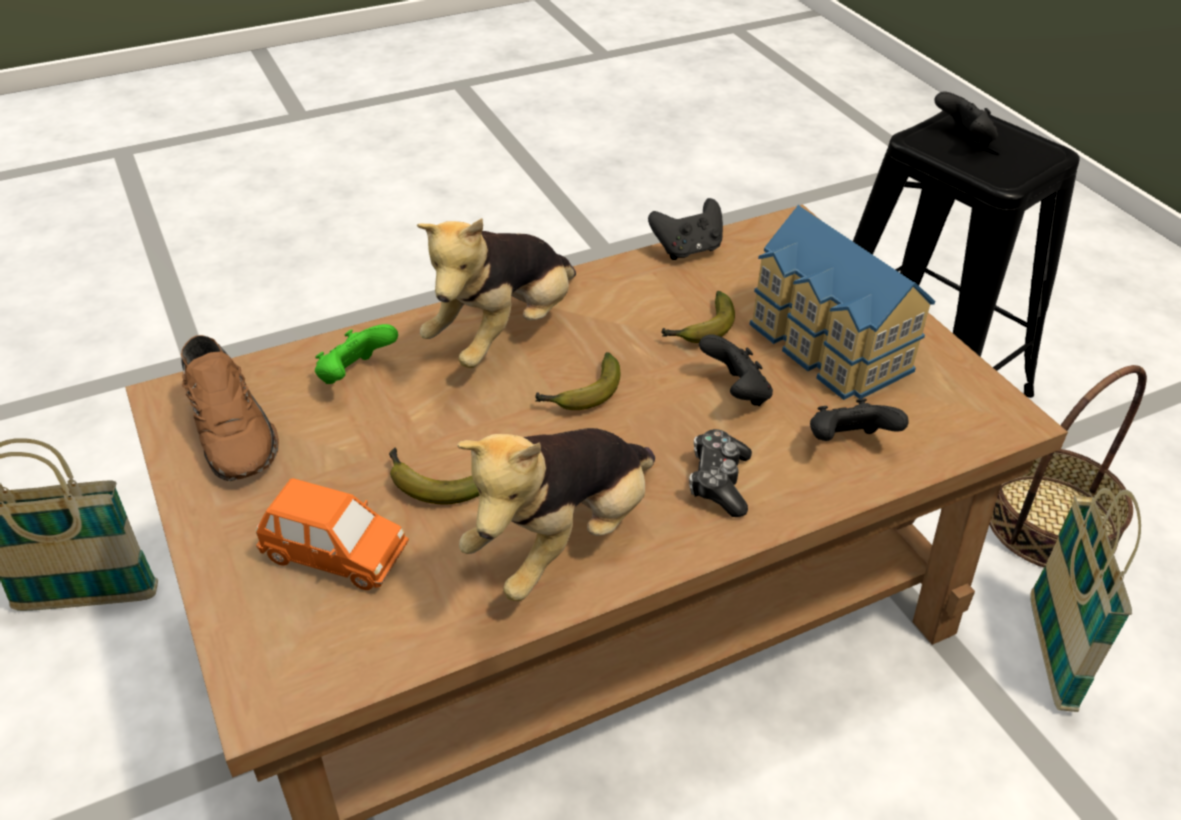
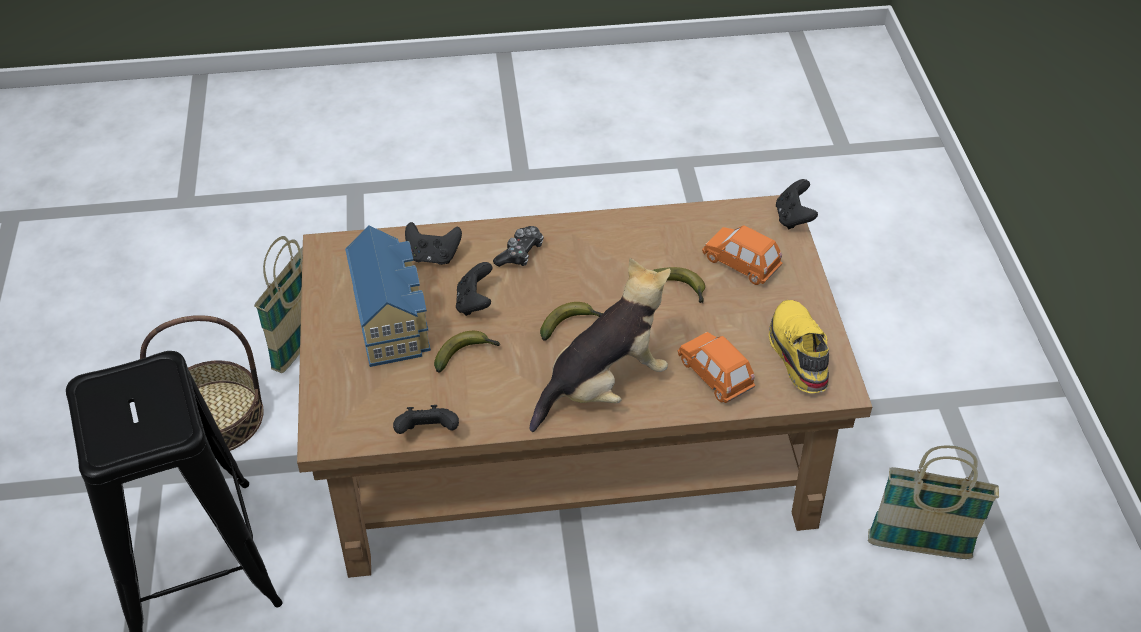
camera: 160 degrees left, 5 degrees up
brown shoe [181,335,279,481] -> yellow shoe [769,300,829,393]
green game controller [315,324,398,384] -> orange toy car [678,332,755,403]
plush toy [457,428,655,601] -> none
black game controller [934,92,998,147] -> black game controller moved to [776,179,818,229]

